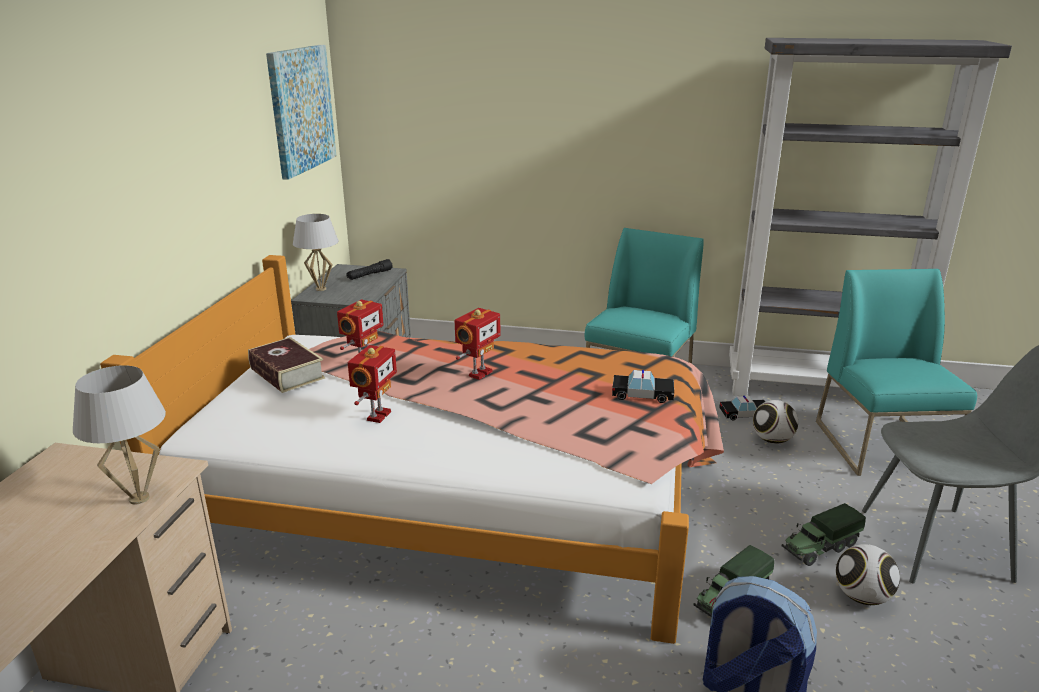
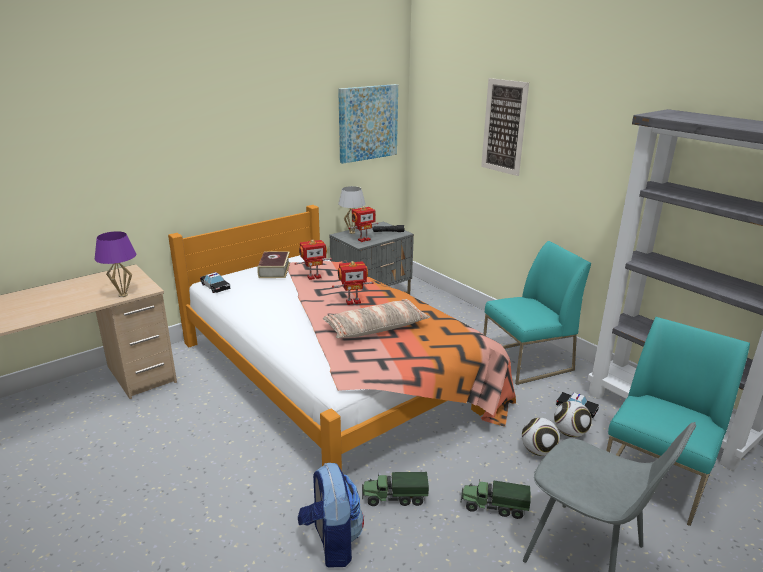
camera: 40 degrees right, 0 degrees up
white table lamp [73,365,166,505] -> purple table lamp [95,231,136,297]
toy robot [348,345,397,423] -> toy robot moved to [349,206,378,242]
toy car [612,370,674,403] -> toy car moved to [200,272,230,293]
football [836,544,900,605] -> football moved to [522,418,560,456]
none -> pillow [323,299,430,338]
none -> picture [481,78,529,176]

